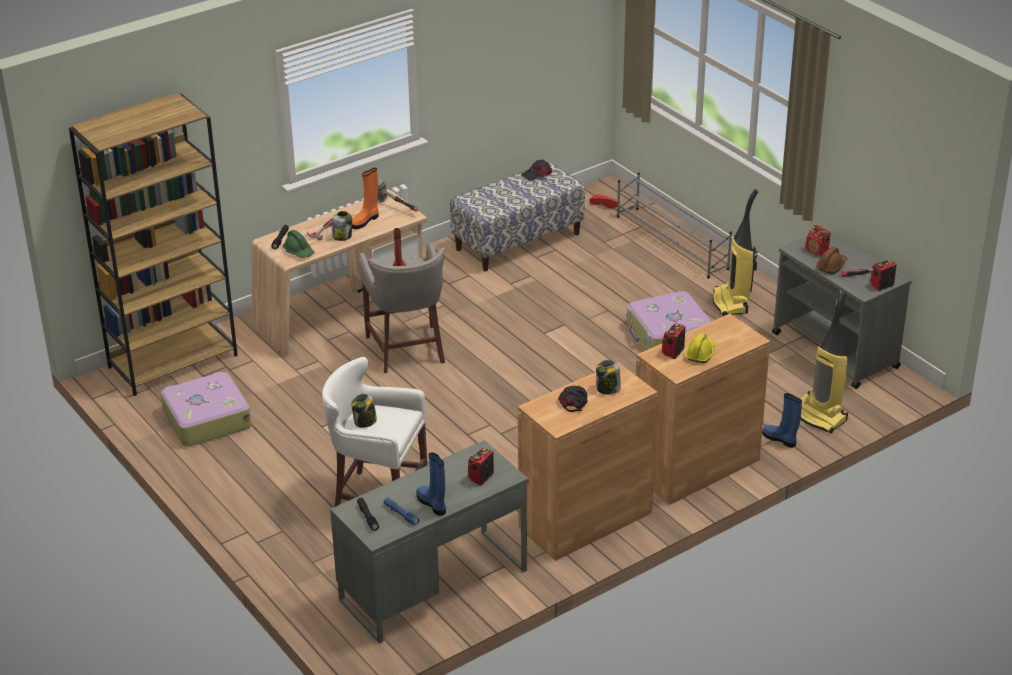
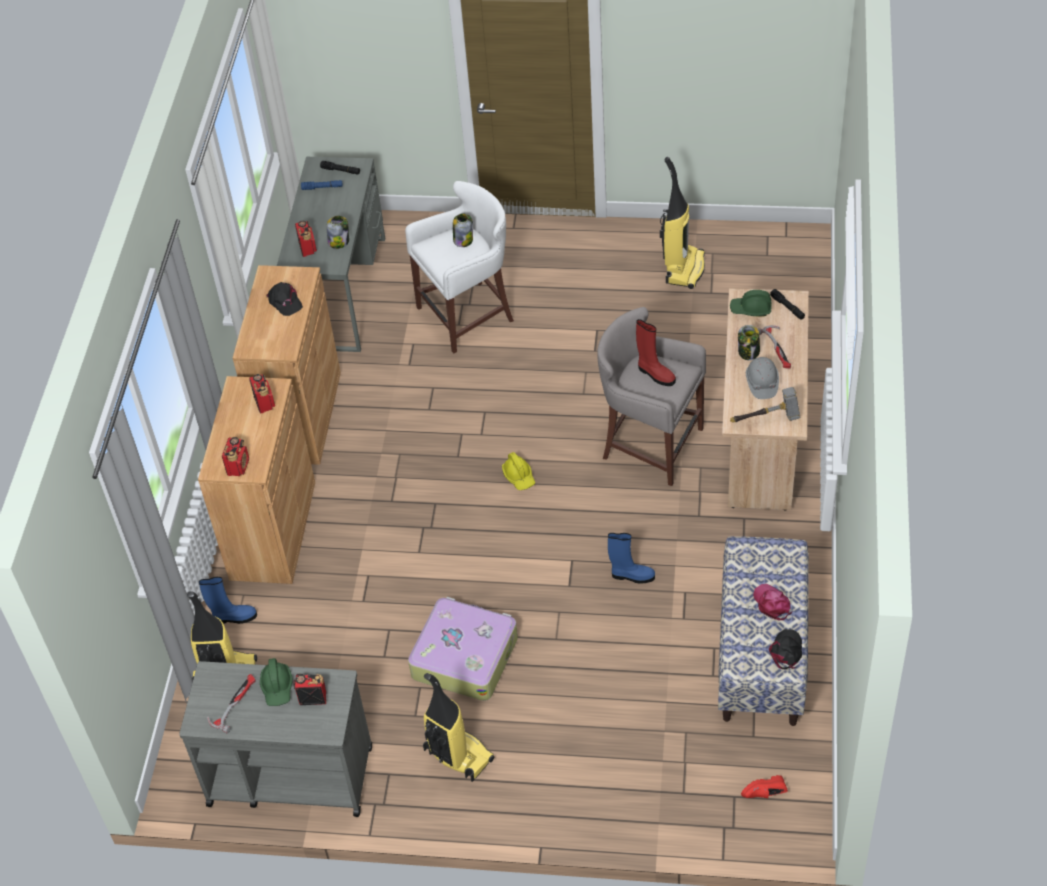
camera: 135 degrees right, 15 degrees up
brown bookcase [69,93,238,396] -> none
suitcase [161,372,251,446] -> vacuum cleaner [660,157,705,289]
orange boot [352,168,379,229] -> grey hard hat [746,357,779,399]
blue boot [416,452,446,516] -> blue boot moved to [608,533,655,584]
jar [596,360,621,395] -> jar moved to [327,216,349,249]
grey shoe rack [617,173,732,279] -> none
yellow hard hat [685,333,715,363] -> yellow hard hat moved to [502,452,535,490]
brown hard hat [816,247,848,274] -> green hard hat [260,658,293,706]
radio [870,260,897,291] -> radio moved to [222,437,249,476]
none -> pink cap [753,584,793,621]

